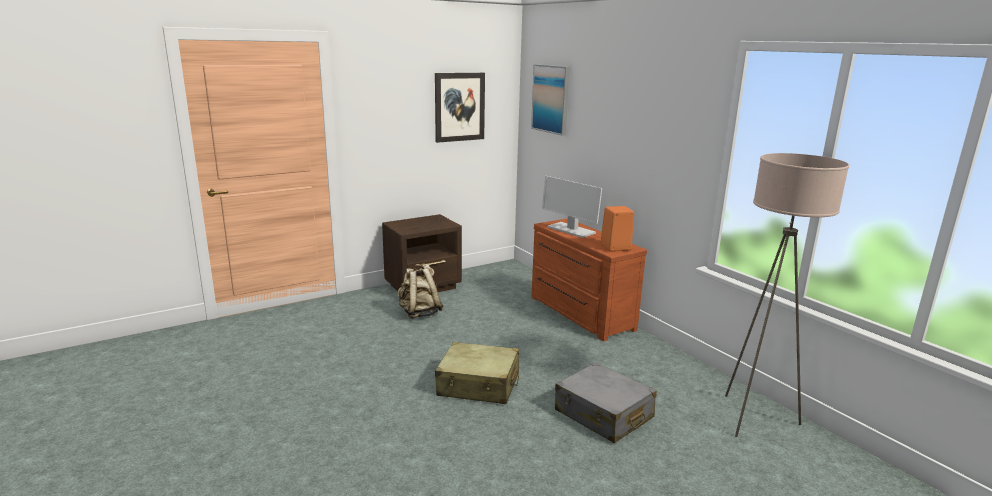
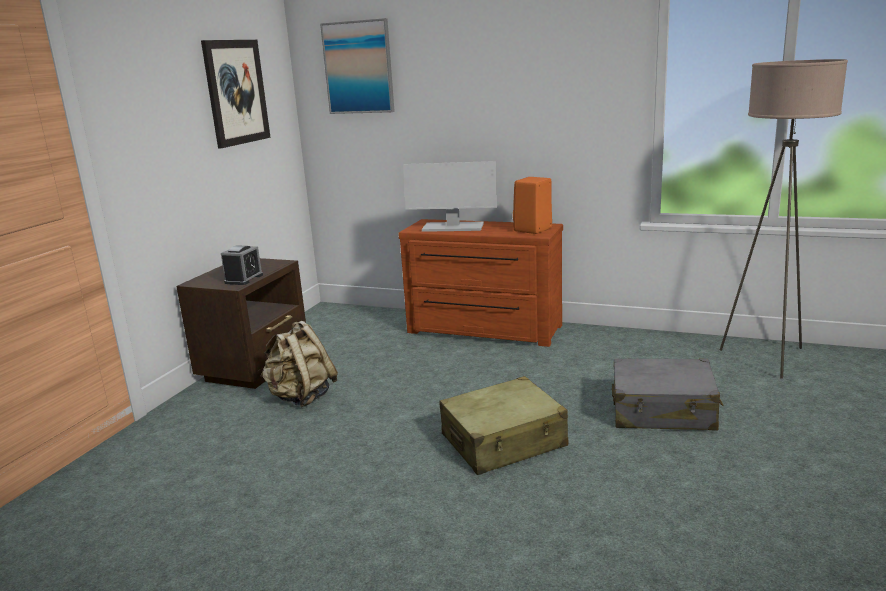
camera: 35 degrees left, 0 degrees up
none -> alarm clock [221,245,263,285]

